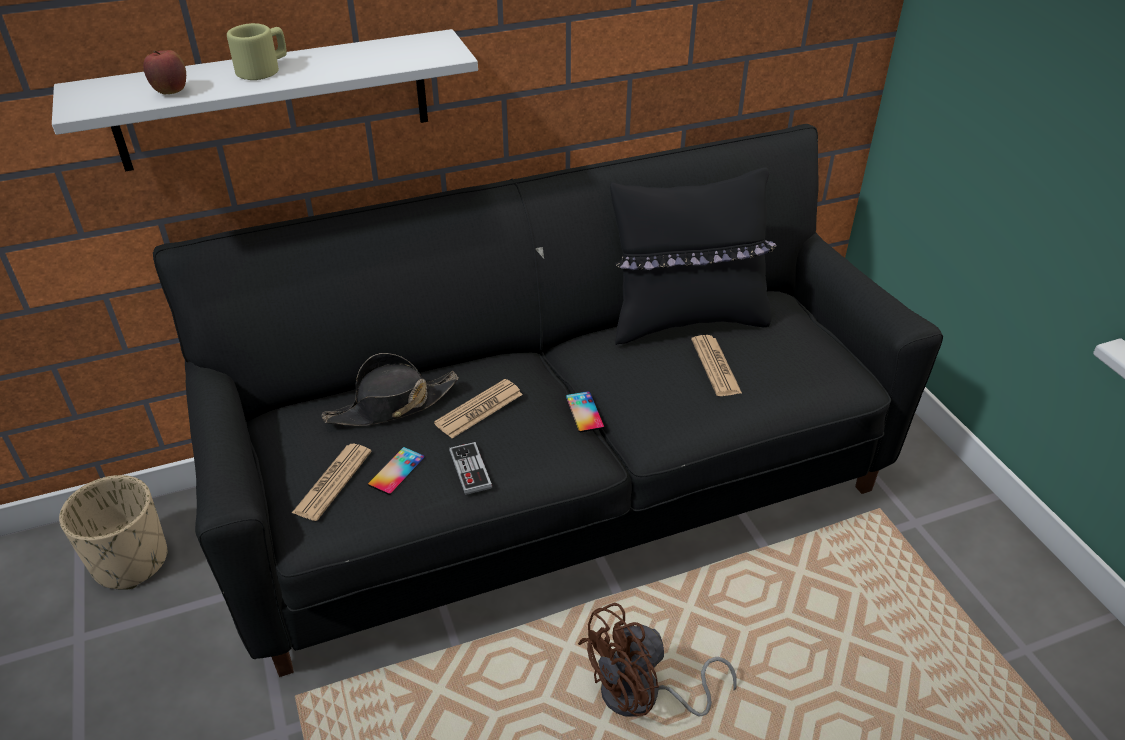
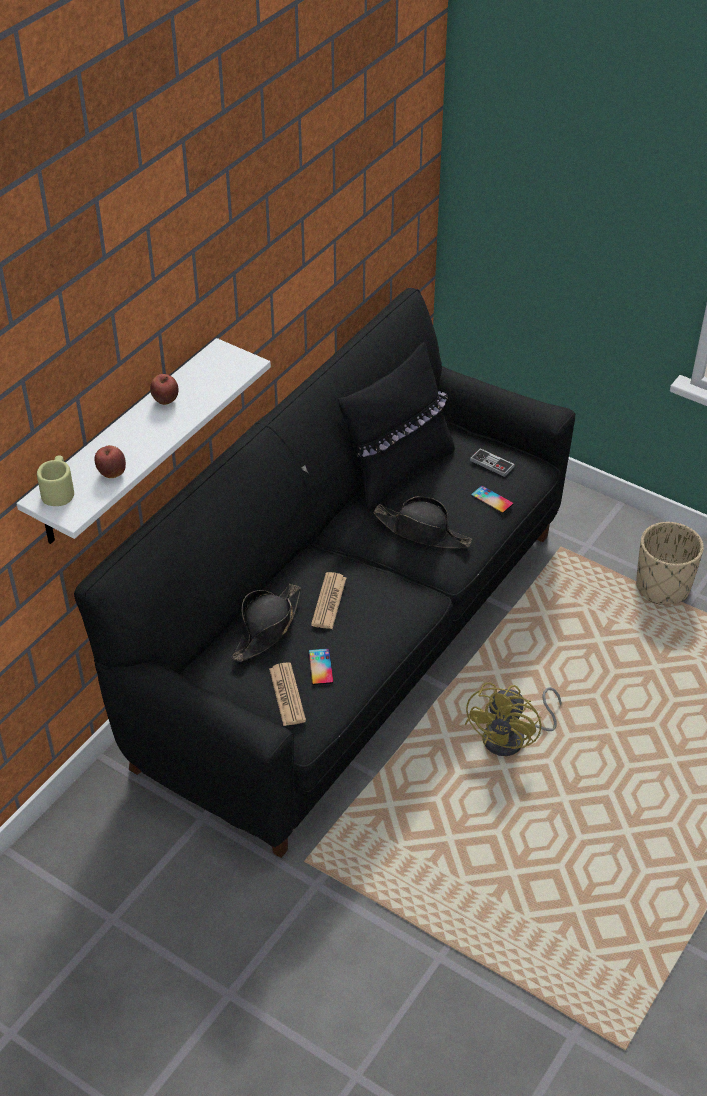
camera: 35 degrees left, 5 degrees up
beige planter [59,475,168,590] -> beige planter moved to [636,522,704,605]
beige mug [227,23,287,80] -> beige mug moved to [37,455,74,506]
game controller [449,442,492,495] -> game controller moved to [470,448,515,477]
phone [566,391,604,432] -> phone moved to [471,486,513,513]
brown fan [578,603,737,717] -> yellow fan [465,682,562,756]
newspaper [691,335,742,396] -> none
none -> apple [150,374,179,405]
none -> black hat [373,497,472,548]

